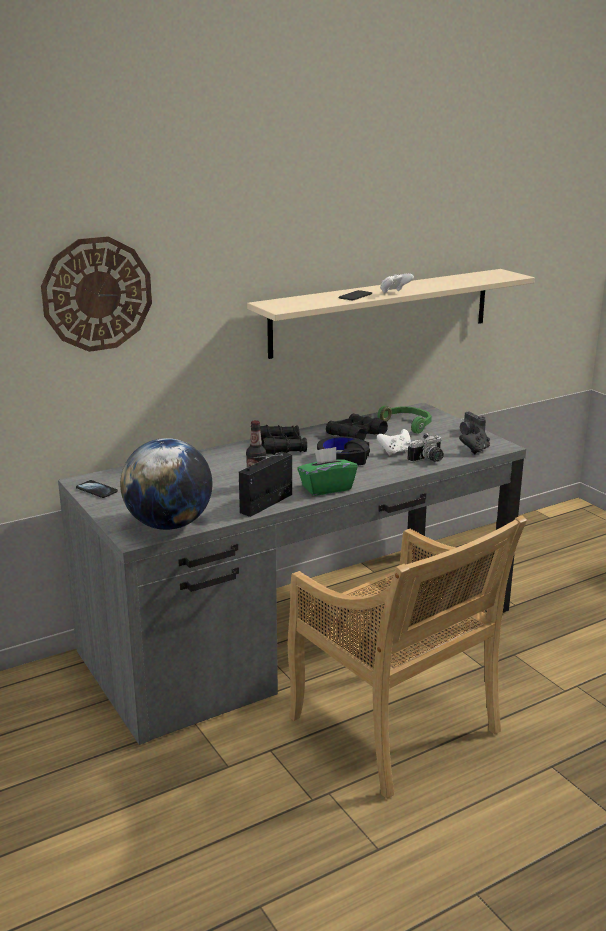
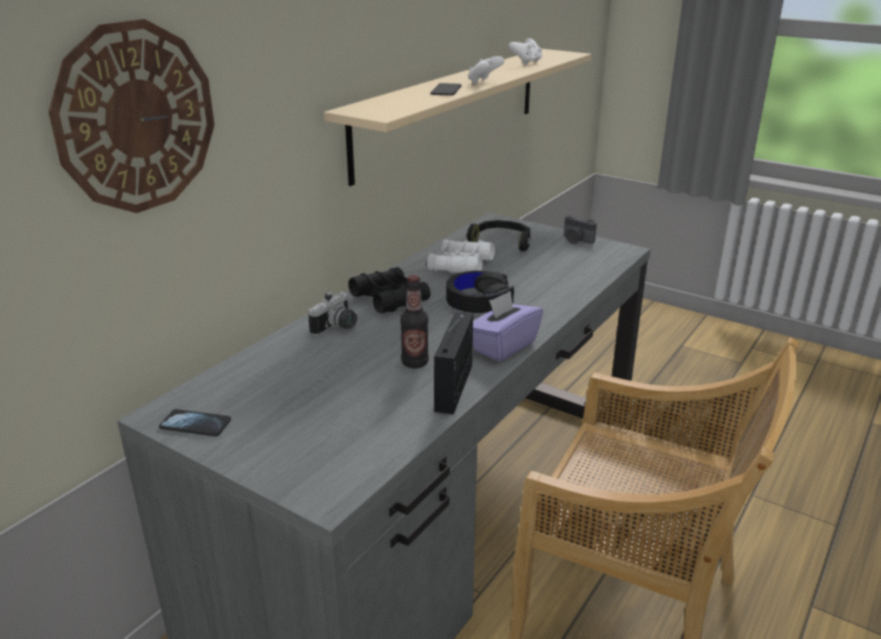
camera: 25 degrees left, 5 degrees up
globe [120,438,212,530] -> none
green tissue box [297,447,358,496] -> purple tissue box [473,291,543,361]
black binoculars [326,414,388,440] -> white binoculars [427,239,495,273]
green headphones [377,406,432,434] -> black headphones [467,220,530,251]
white game controller [377,429,411,455] -> white game controller moved to [509,38,542,65]
camera [408,433,444,462] -> camera moved to [308,291,357,336]
black game controller [459,427,490,454] -> none

